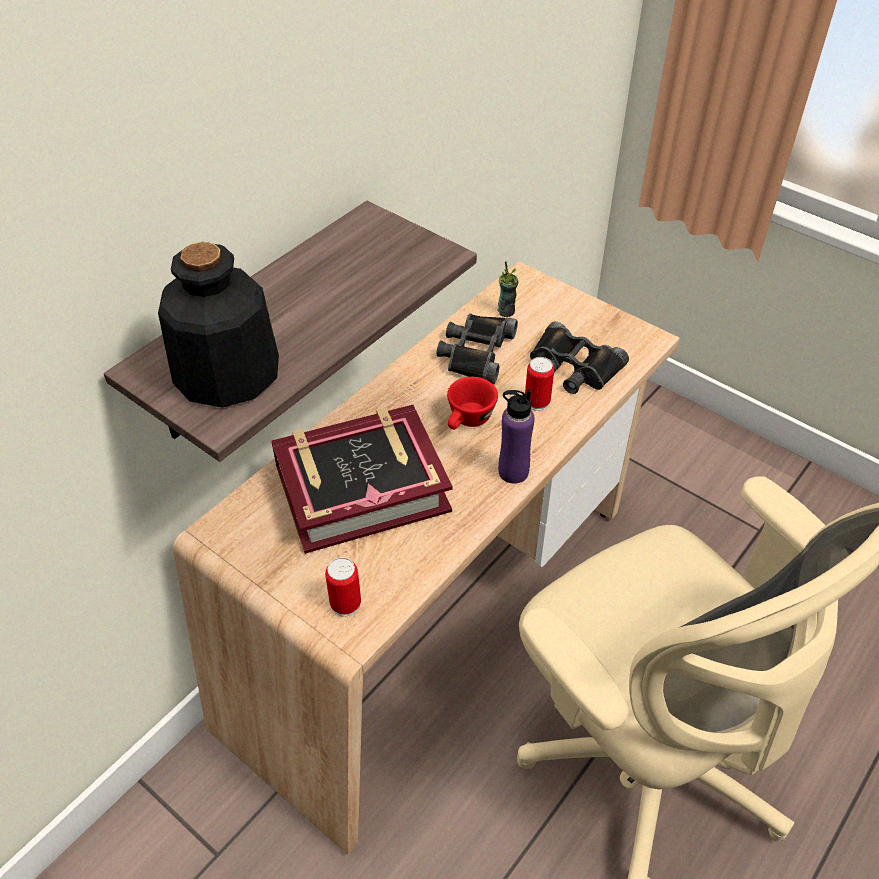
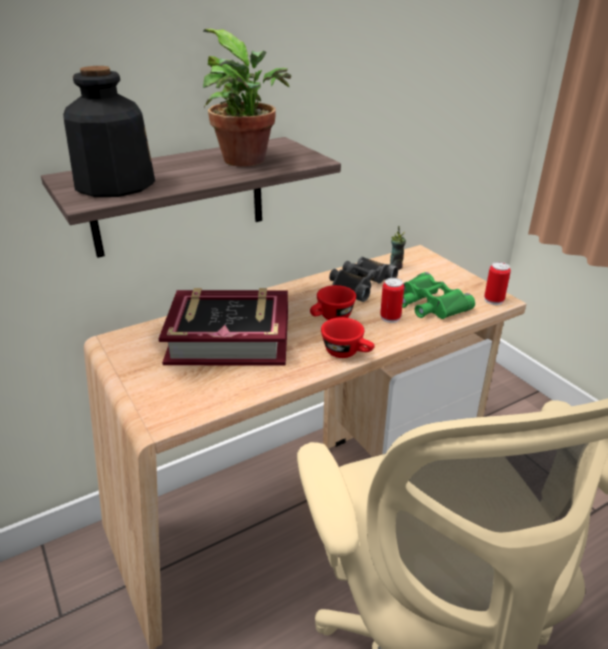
camera: 20 degrees right, 15 degrees down
can [325,557,361,616] -> can moved to [484,262,511,305]
purple bottle [498,389,535,484] -> red cup [321,317,375,358]
black binoculars [530,321,629,394] -> green binoculars [402,272,475,319]
none -> potted plant [203,29,291,167]

